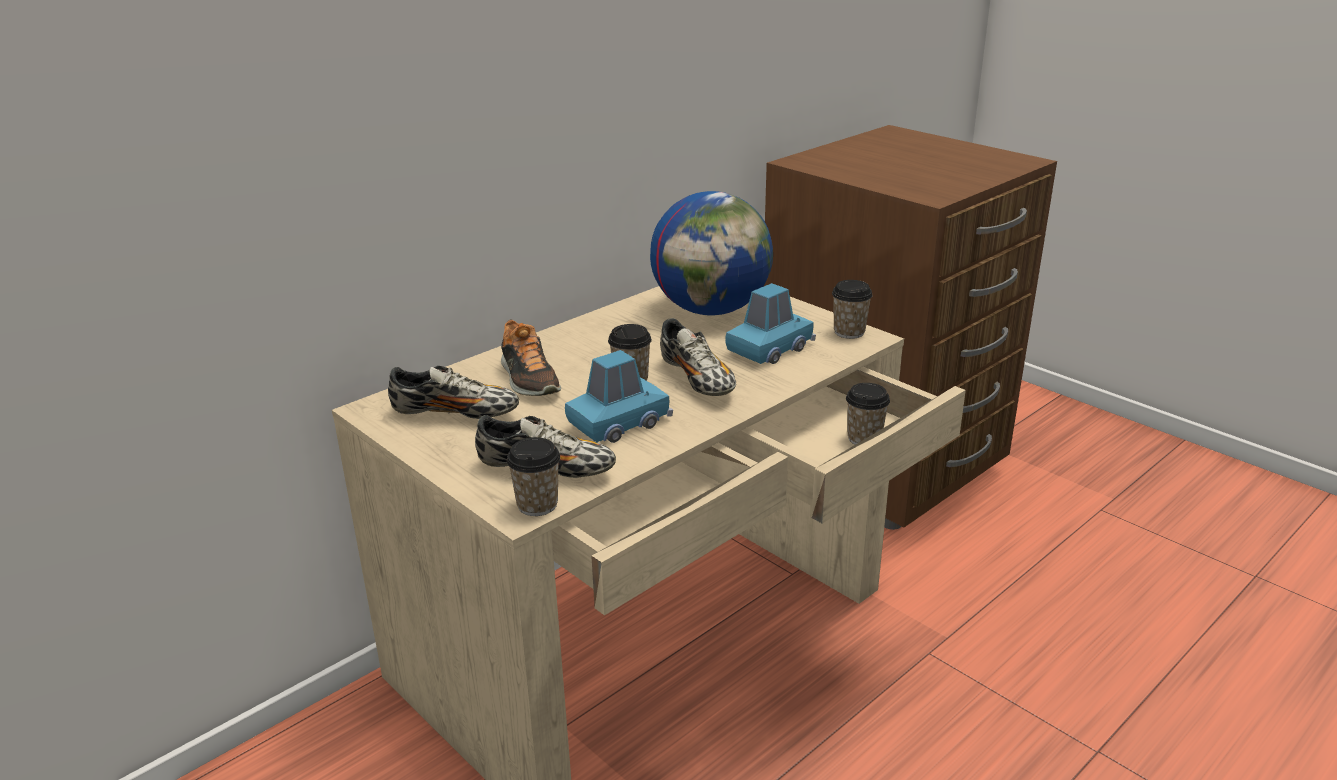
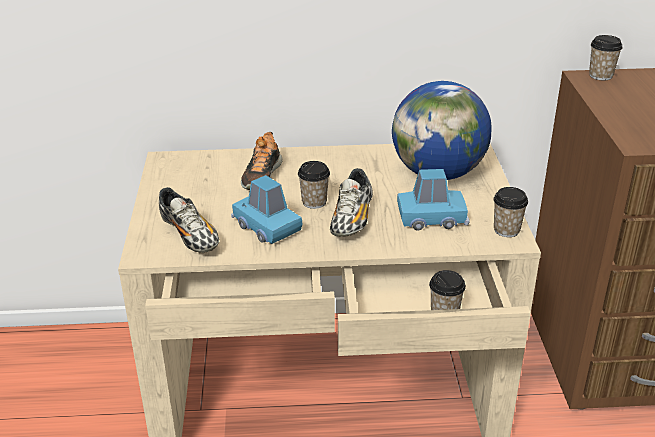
camera: 40 degrees right, 5 degrees up
shoe [388,366,519,419] -> none
cup [507,437,560,516] -> cup moved to [589,35,623,80]
blue toy car [565,350,673,443] -> blue toy car turned 135 degrees counterclockwise [231,175,302,244]

